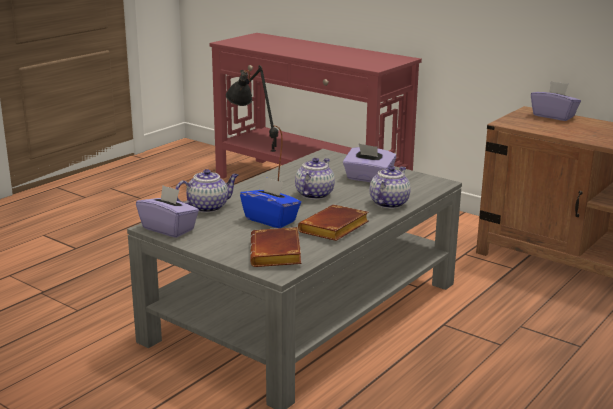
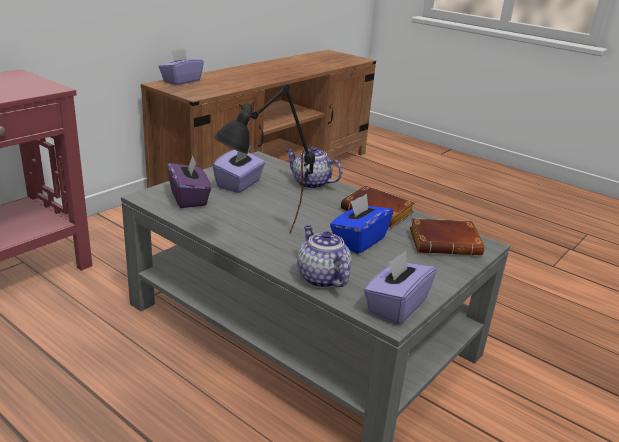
camera: 90 degrees left, 5 degrees up
teapot [295,158,335,200] -> none
none -> purple tissue box [167,156,211,208]

